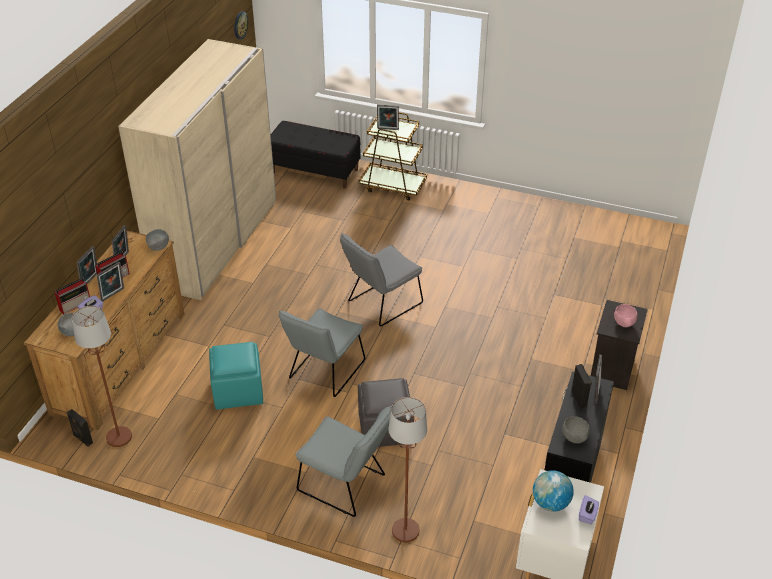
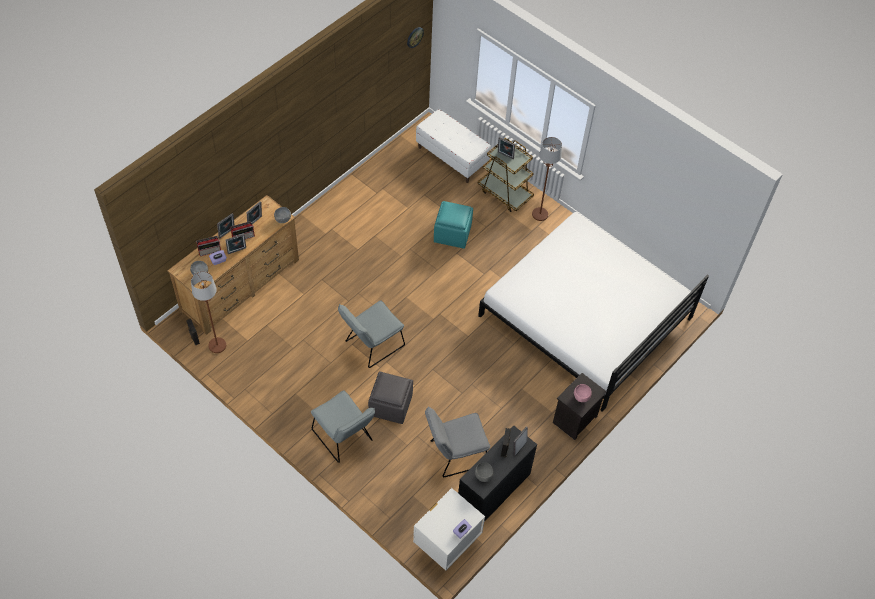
camera: 20 degrees right, 15 degrees up
beige wardrobe [118,39,276,300] -> none
turquoise ottoman [209,342,263,410] -> turquoise ottoman moved to [434,201,473,249]
black bench [271,121,361,189] -> white bench [416,109,491,183]
grey chair [340,233,423,326] -> grey chair moved to [425,406,490,477]
brown floor lamp [388,397,427,542] -> brown floor lamp moved to [532,137,562,221]
globe [533,470,574,512] -> none
none -> white bed [478,212,709,412]

